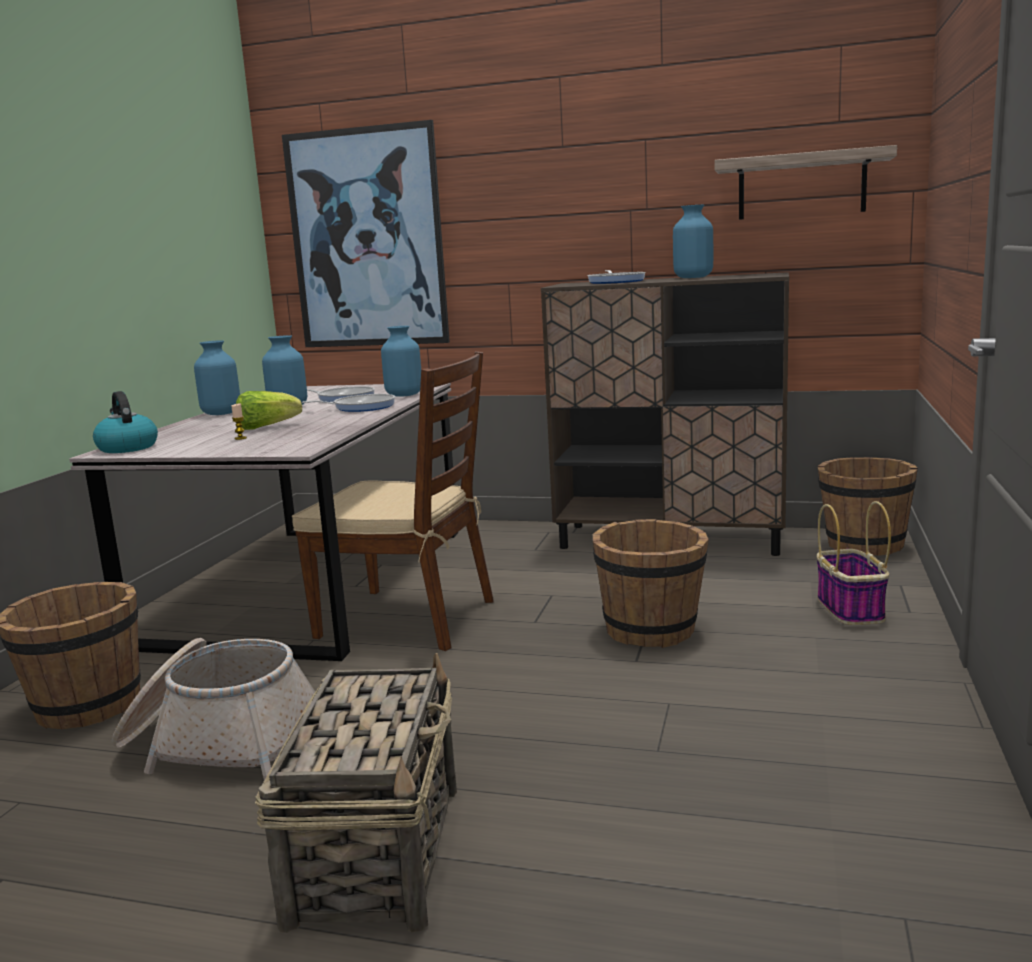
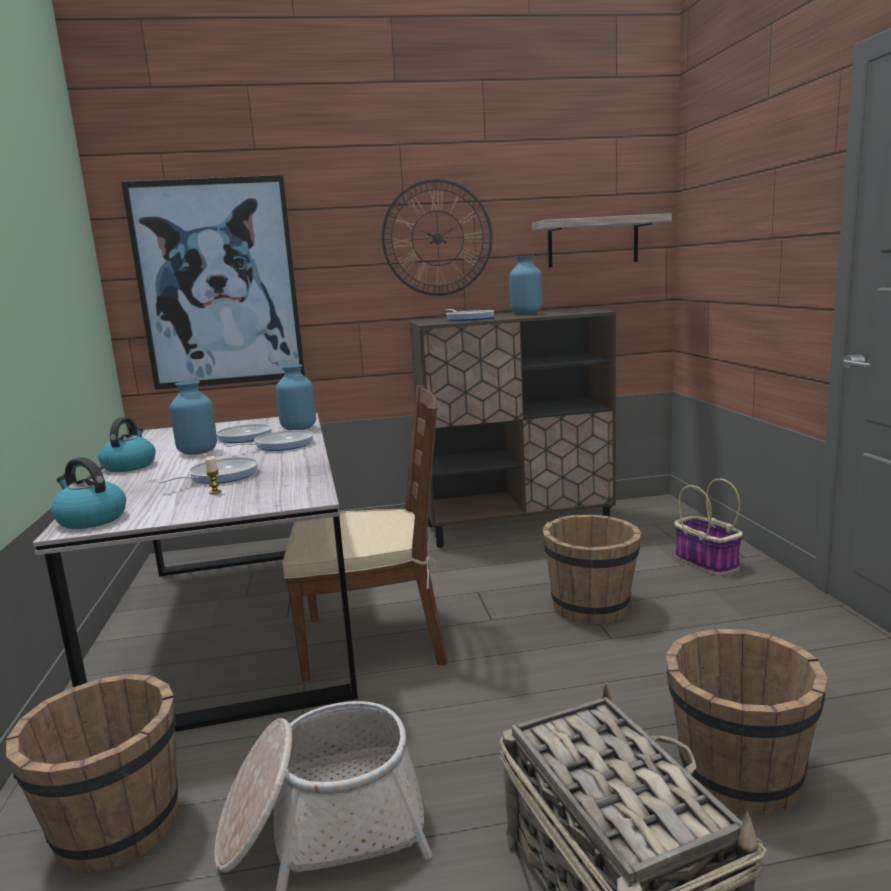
camera: 25 degrees left, 0 degrees up
blue vase [194,340,240,415] -> kettle [98,417,155,472]
lettuce [236,391,302,430] -> frying pan [159,457,258,484]
brown bucket [817,457,918,556] -> brown bucket moved to [666,629,828,815]
none -> wall clock [382,179,493,296]

